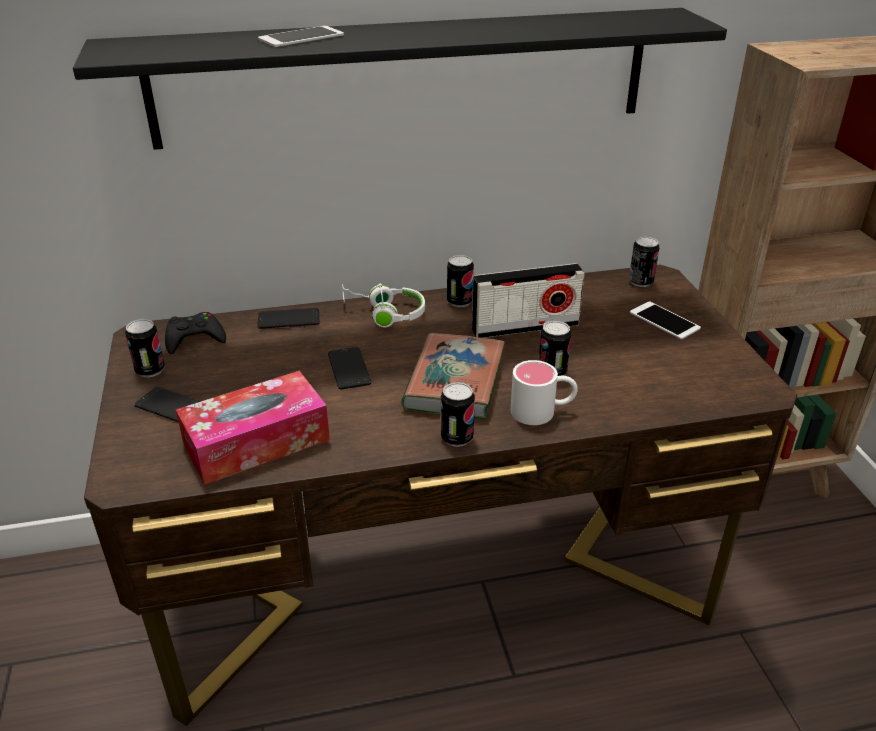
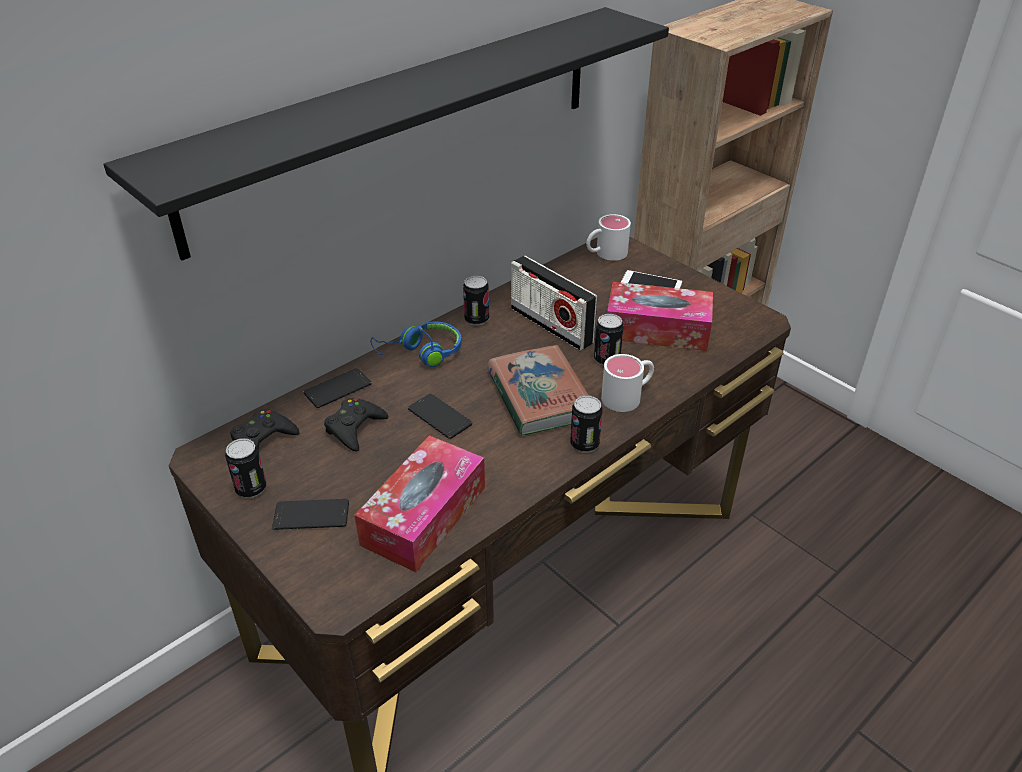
camera: 30 degrees left, 5 degrees up
phone [258,26,344,47] -> none
white headphones [342,283,425,327] -> blue headphones [371,322,462,367]
radio [472,263,585,338] -> radio turned 90 degrees clockwise [511,255,597,351]
can [629,236,660,287] -> white mug [586,214,631,261]
none -> black game controller [324,398,389,452]
none -> tissue box [607,282,713,351]

